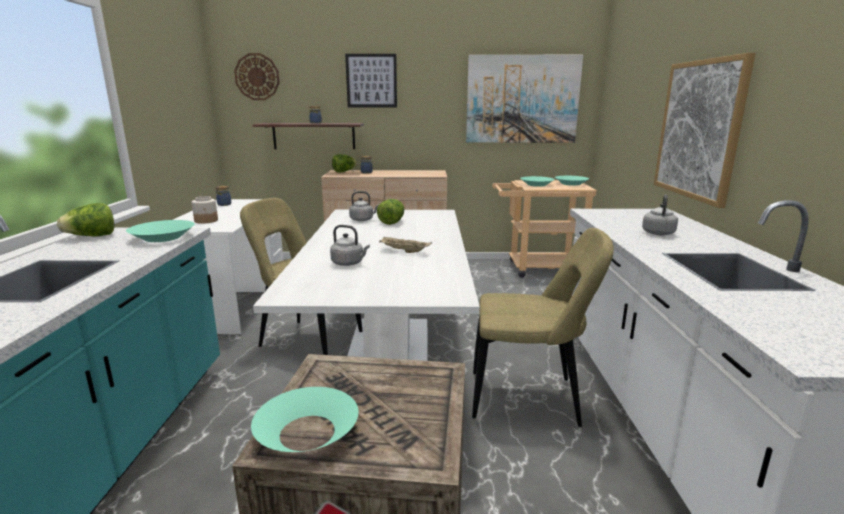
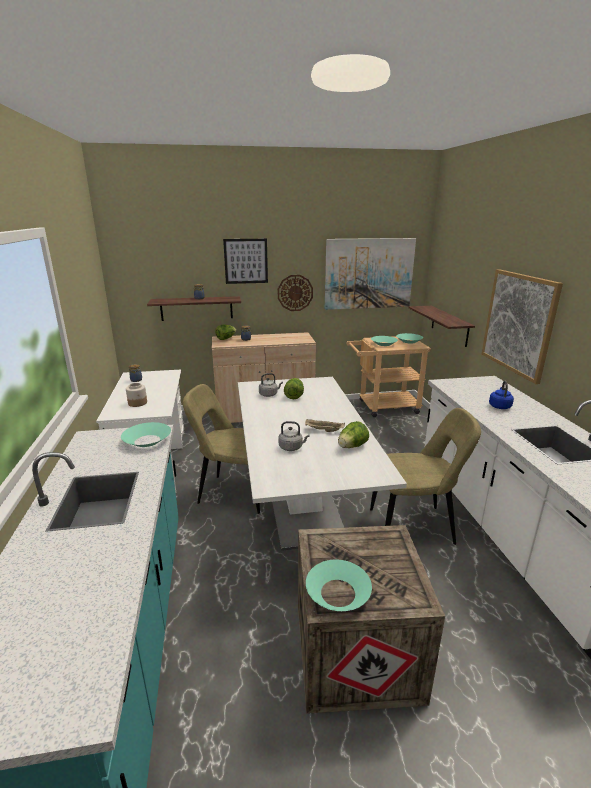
camera: 10 degrees left, 5 degrees up
lettuce [57,203,114,237] -> lettuce moved to [338,421,369,448]
wall clock [234,53,280,100] -> wall clock moved to [278,275,313,311]
grey kettle [642,195,678,235] -> blue kettle [489,381,514,409]
none -> shelf [409,306,475,347]

